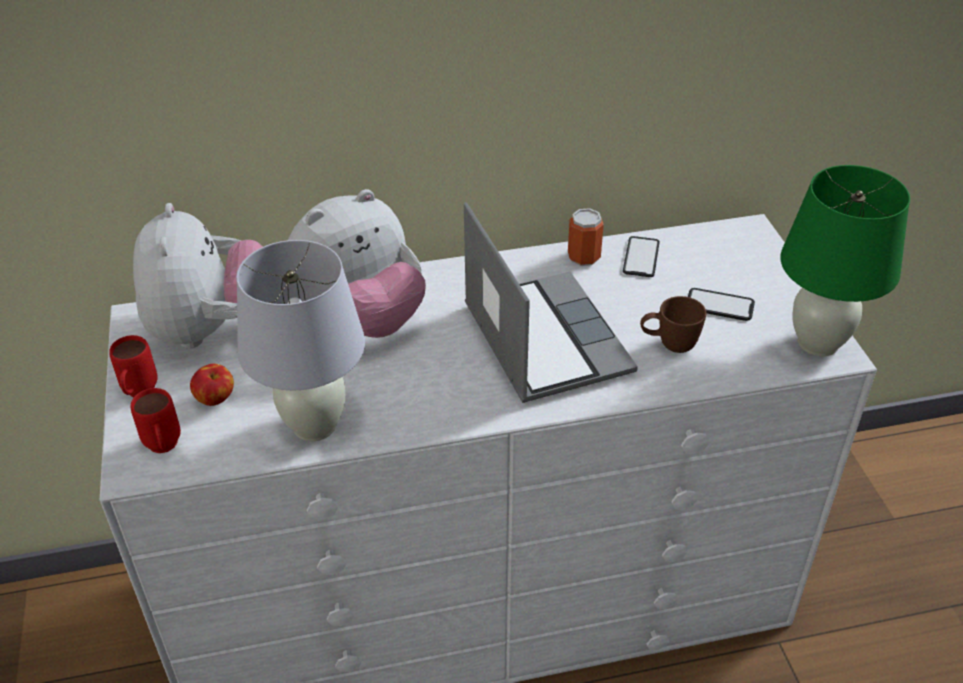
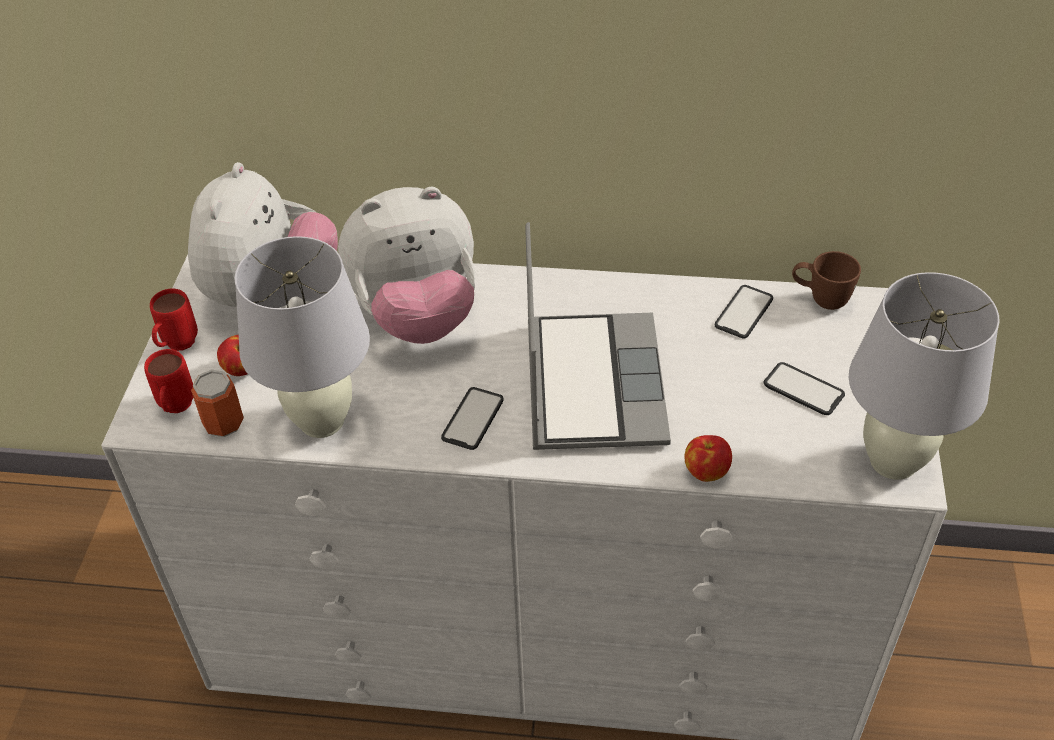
camera: 20 degrees right, 5 degrees up
can [568,208,604,266] -> can moved to [191,370,244,437]
brown mug [640,296,706,353] -> brown mug moved to [792,251,861,310]
green table lamp [781,165,910,357] -> white table lamp [849,272,999,480]
none -> phone [441,387,504,450]
none -> apple [684,435,732,482]

